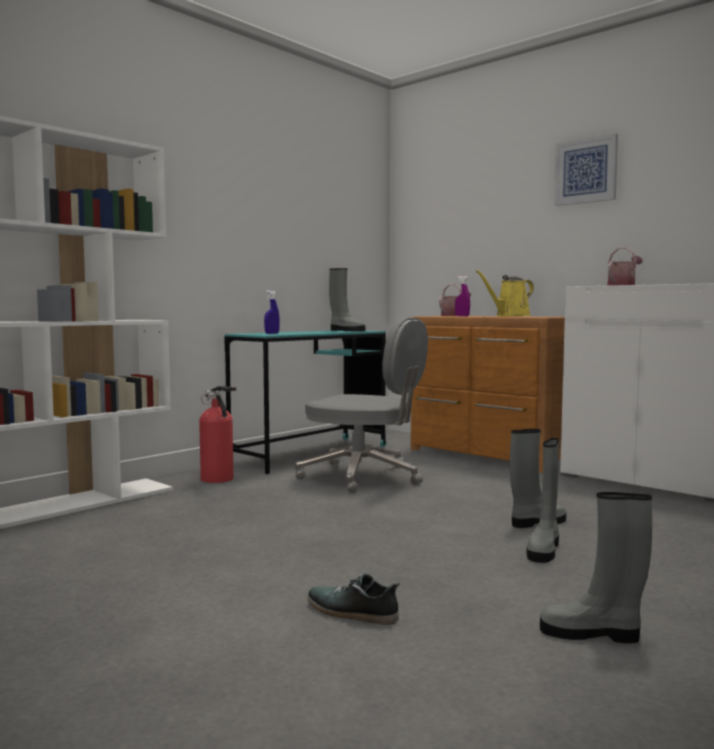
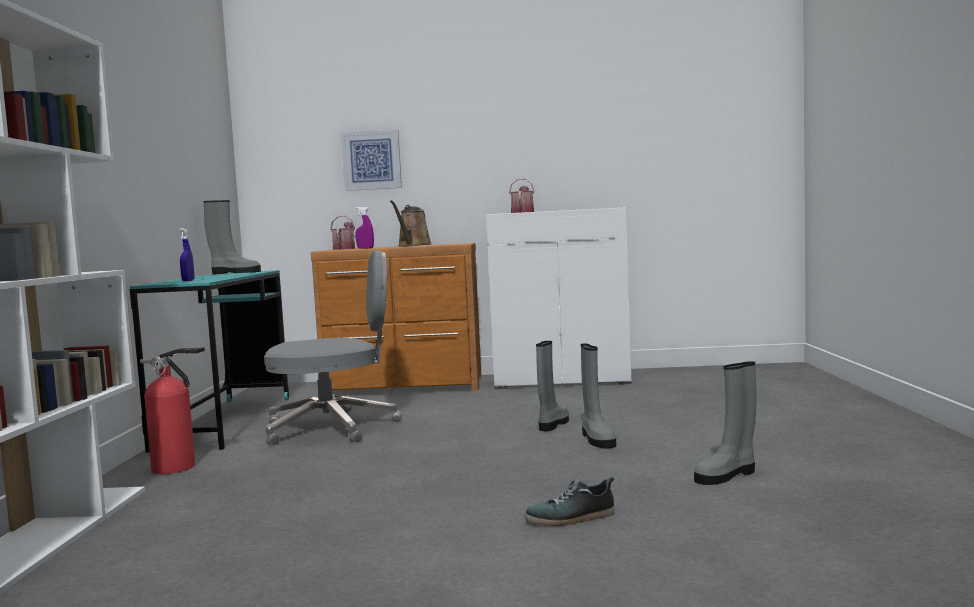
camera: 40 degrees left, 0 degrees up
yellow watering can [476,270,534,317] -> brown watering can [390,200,431,247]
picture [554,134,618,206] -> picture moved to [341,130,402,191]

